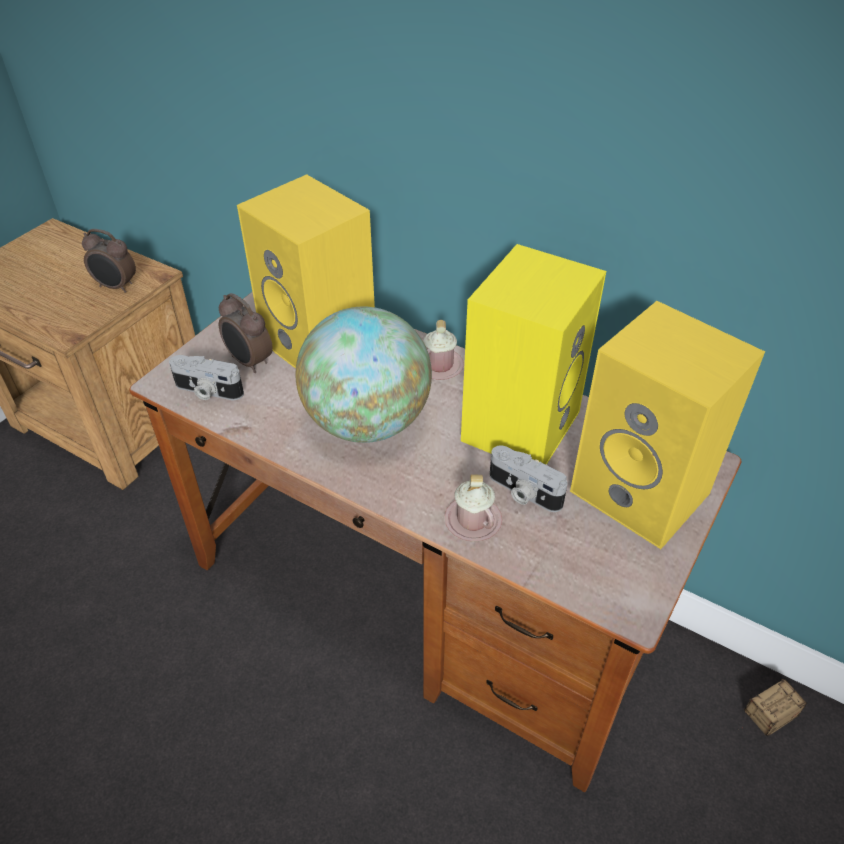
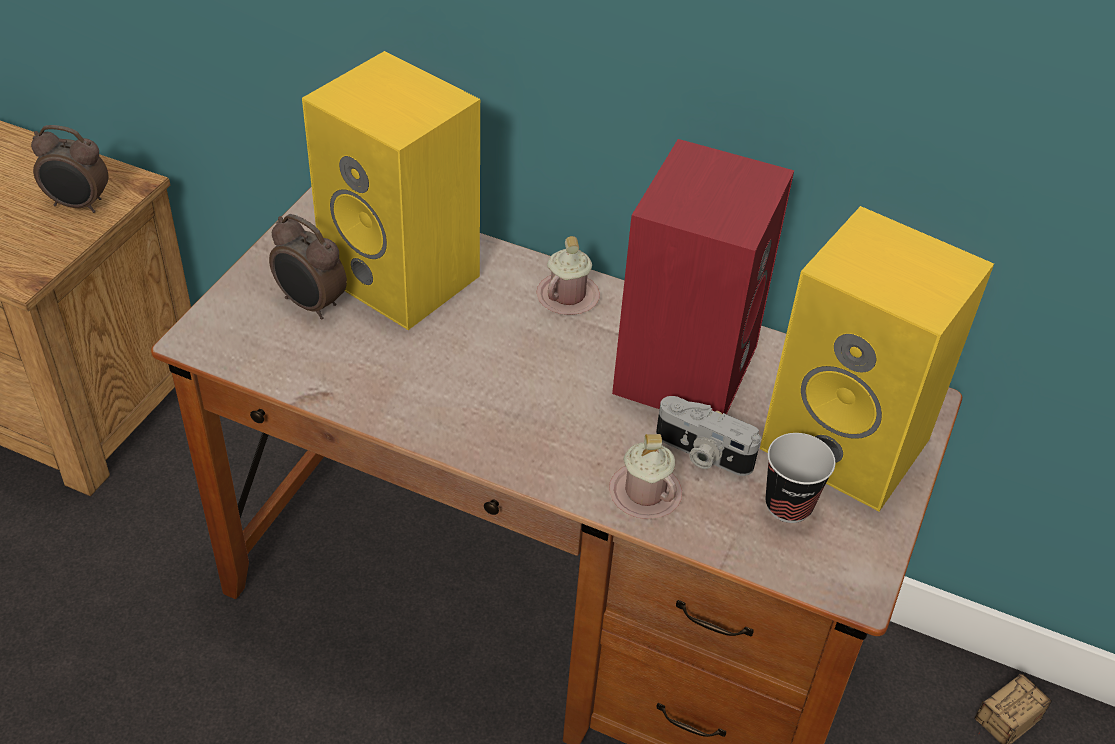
camera: 10 degrees left, 0 degrees up
camera [169,355,244,400] -> none
globe [295,306,432,443] -> none
yellow speaker [461,244,606,464] -> red speaker [612,139,794,414]
none -> cup [765,433,835,523]

